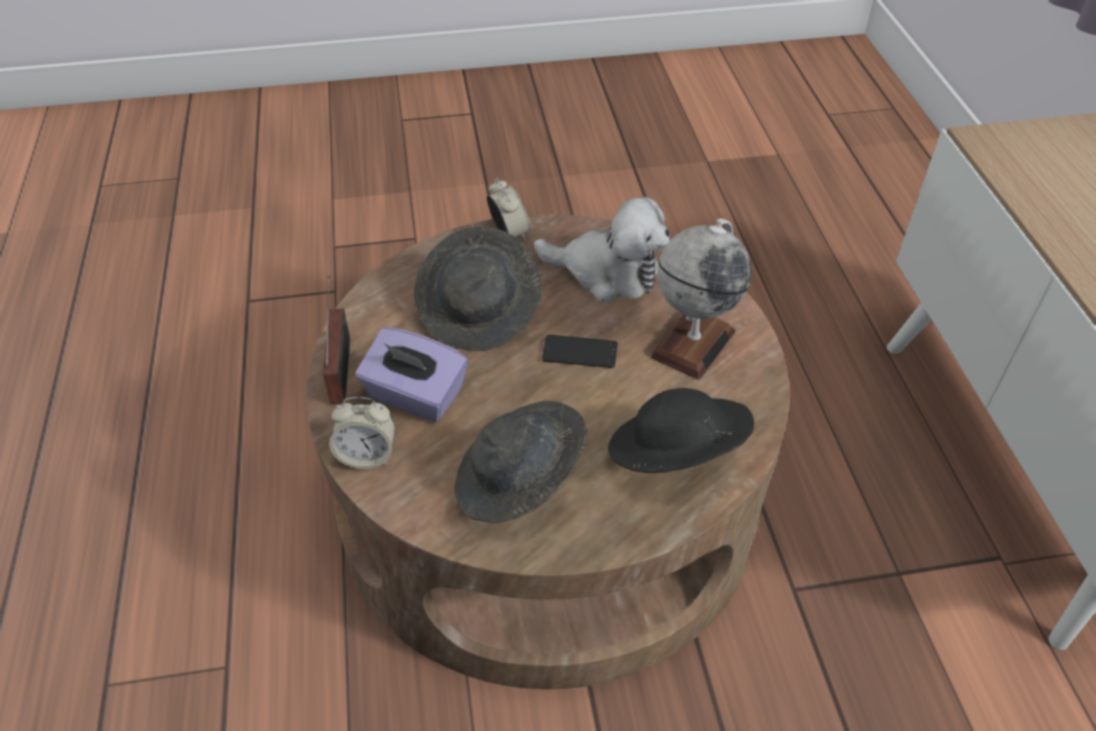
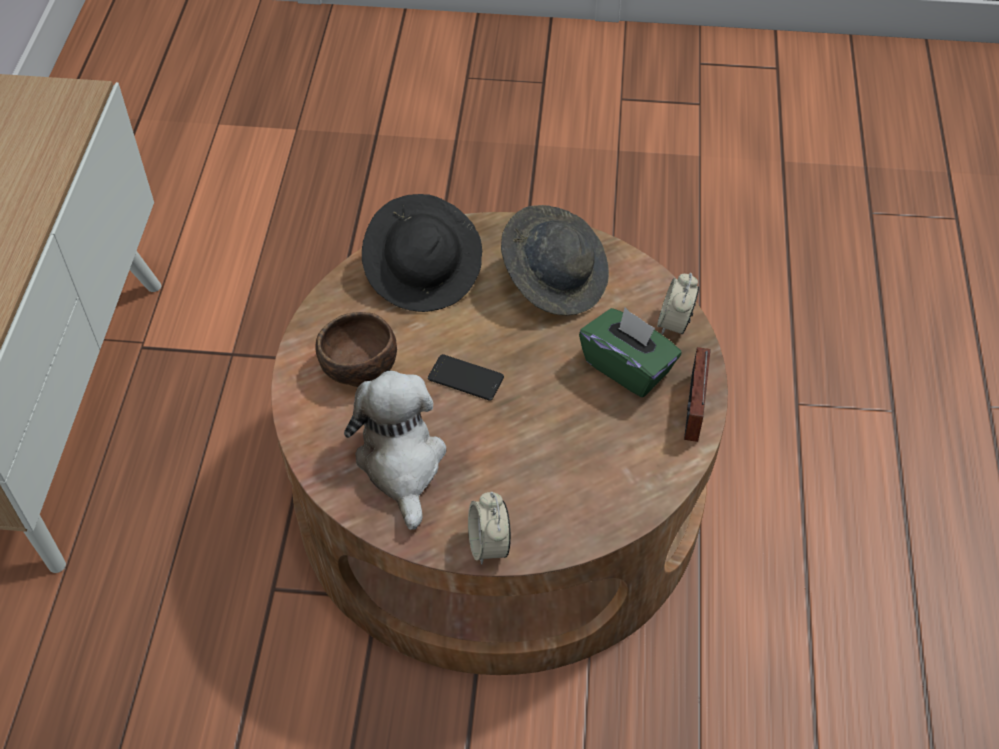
camera: 165 degrees left, 5 degrees up
alarm clock [329,397,395,469] -> alarm clock turned 90 degrees counterclockwise [657,273,699,335]
purple tissue box [355,328,468,422] -> green tissue box [579,307,682,397]
grey hat [414,226,542,351] -> none
plush toy [534,197,670,302] -> plush toy turned 45 degrees clockwise [344,371,446,530]
globe [650,218,752,380] -> brown bowl [316,312,397,387]

